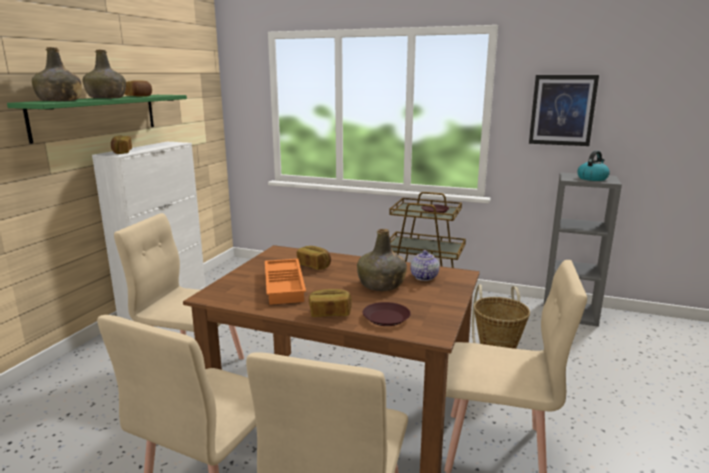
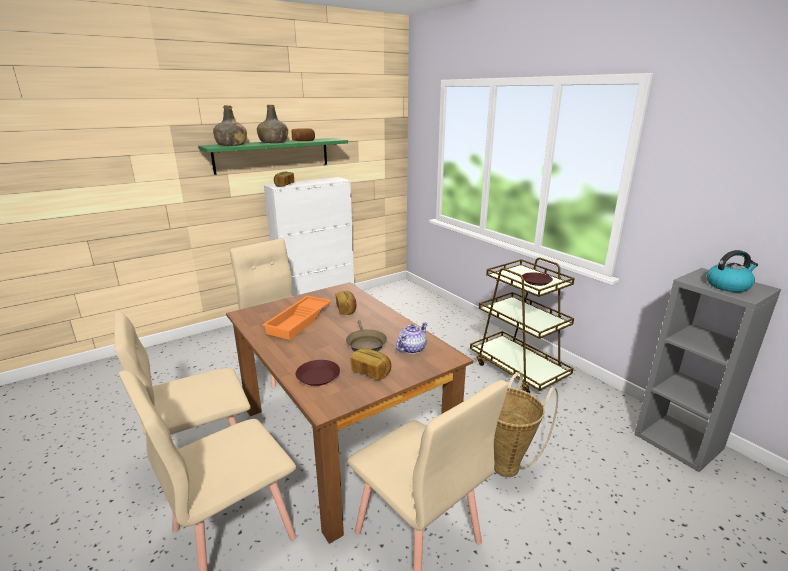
camera: 35 degrees right, 5 degrees up
bread [309,289,352,317] -> bread moved to [350,348,391,380]
green bottle [357,229,407,291] -> brown frying pan [346,320,387,352]
picture [529,75,599,146] -> none

